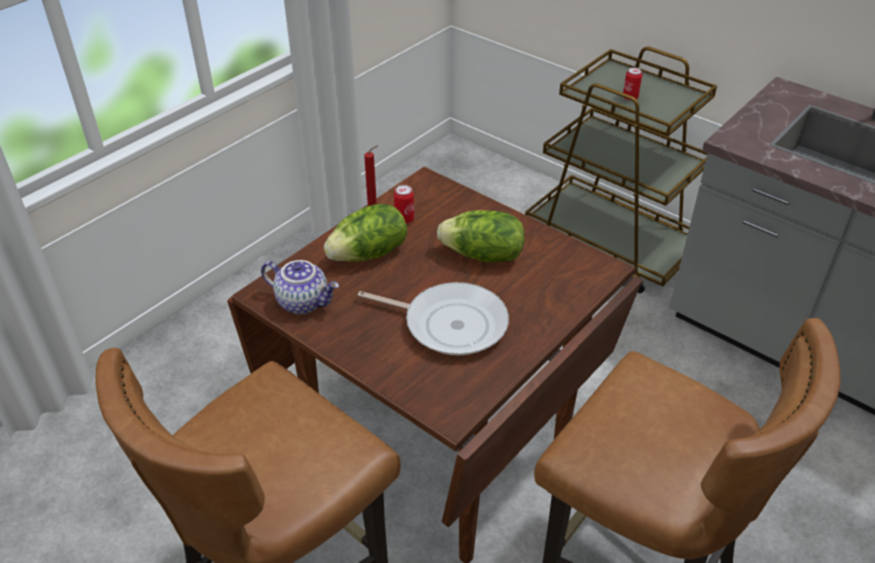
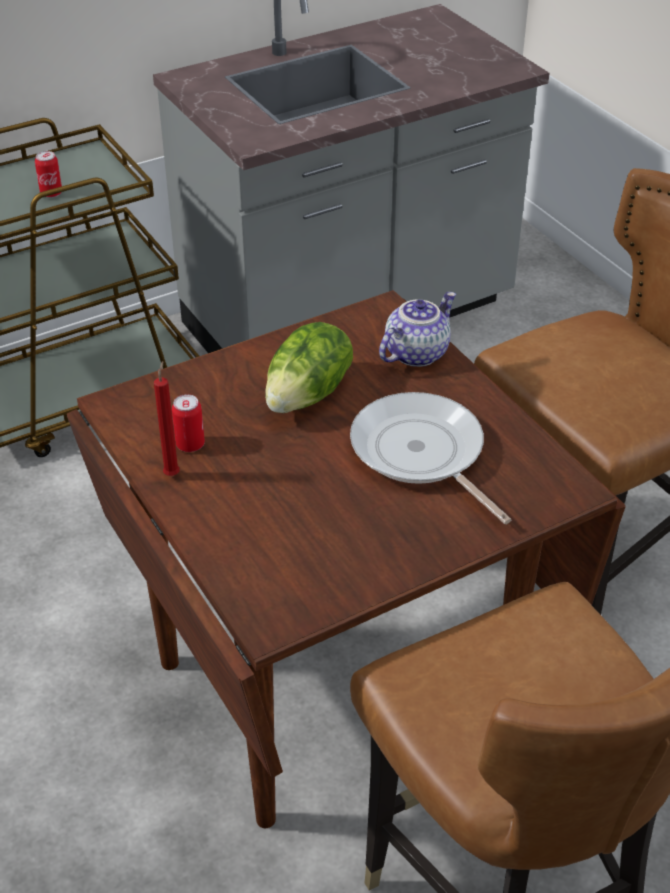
camera: 70 degrees left, 0 degrees up
teapot [261,260,339,314] -> teapot moved to [379,292,456,367]
lettuce [324,204,407,262] -> none
frying pan [357,282,509,355] -> frying pan turned 75 degrees counterclockwise [350,392,511,524]

